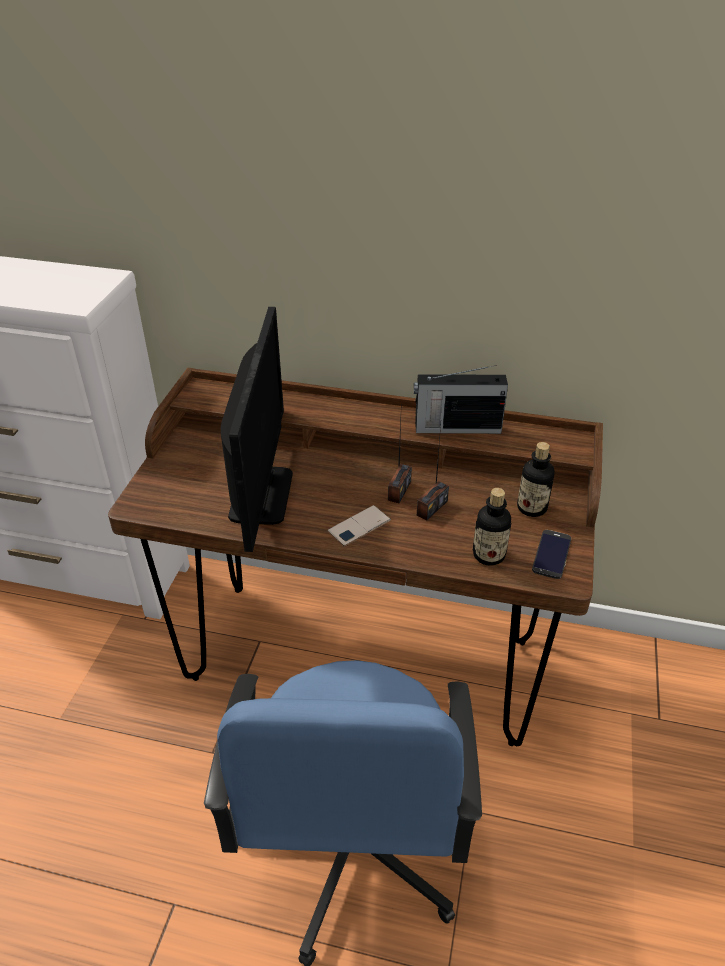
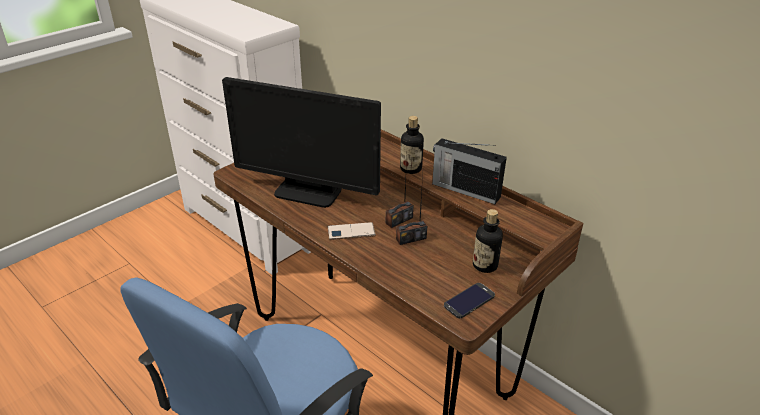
camera: 30 degrees right, 5 degrees down
monitor [221,307,293,552] -> monitor turned 75 degrees clockwise [222,77,381,208]
bottle [473,488,512,566] -> bottle moved to [400,116,424,174]

